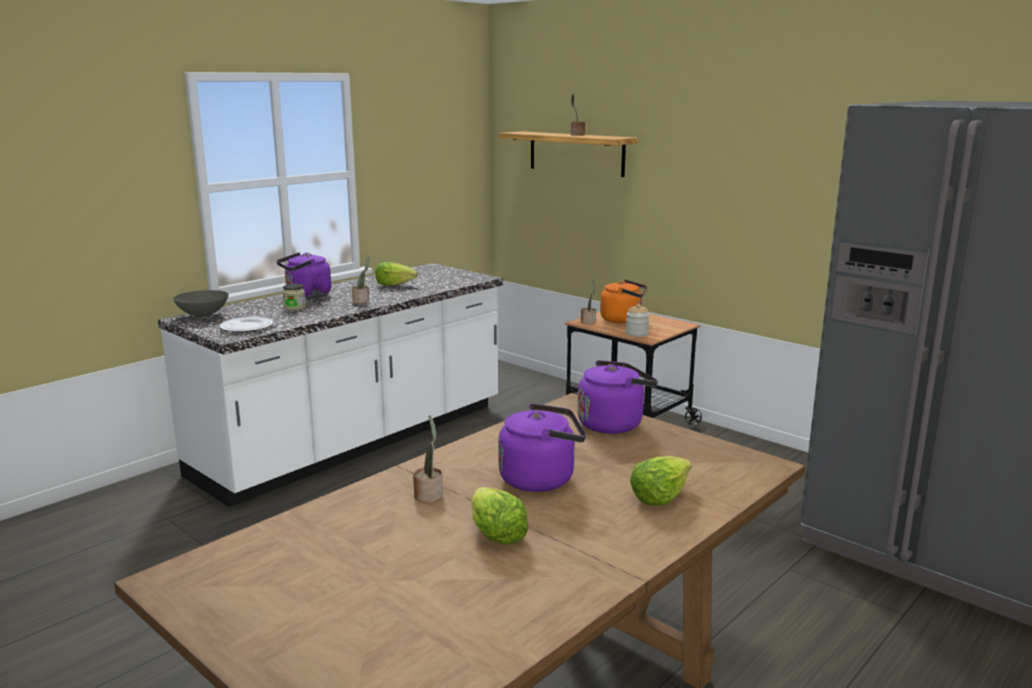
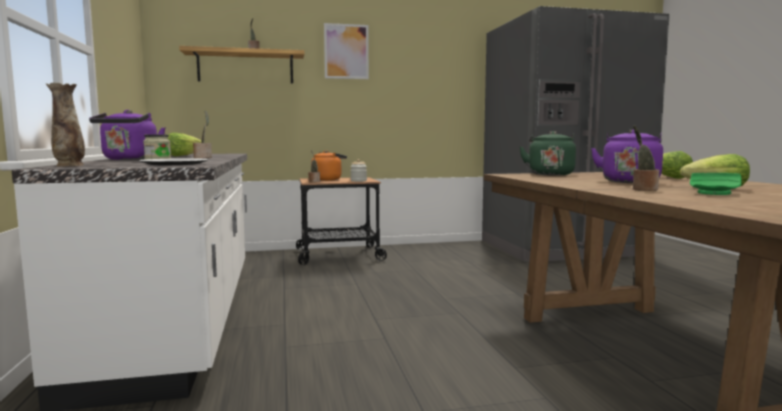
camera: 55 degrees left, 10 degrees down
grey bowl [173,290,228,318] -> vase [46,83,85,167]
purple kettle [577,360,658,434] -> green kettle [520,131,576,176]
none -> picture [324,23,369,79]
none -> green plate [690,173,742,195]

